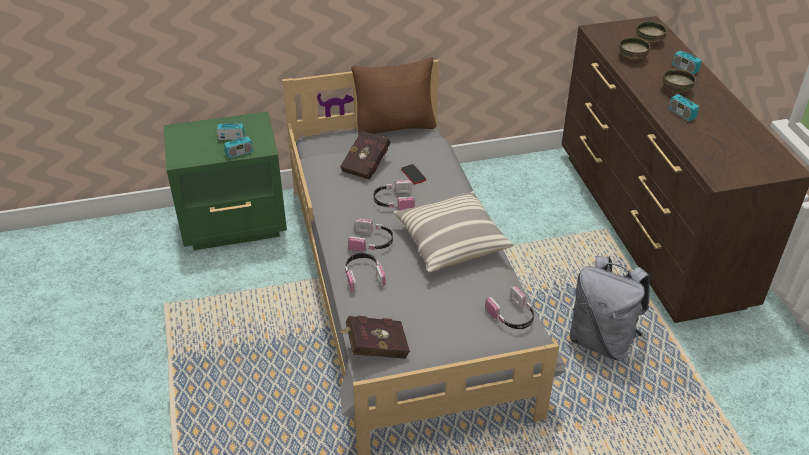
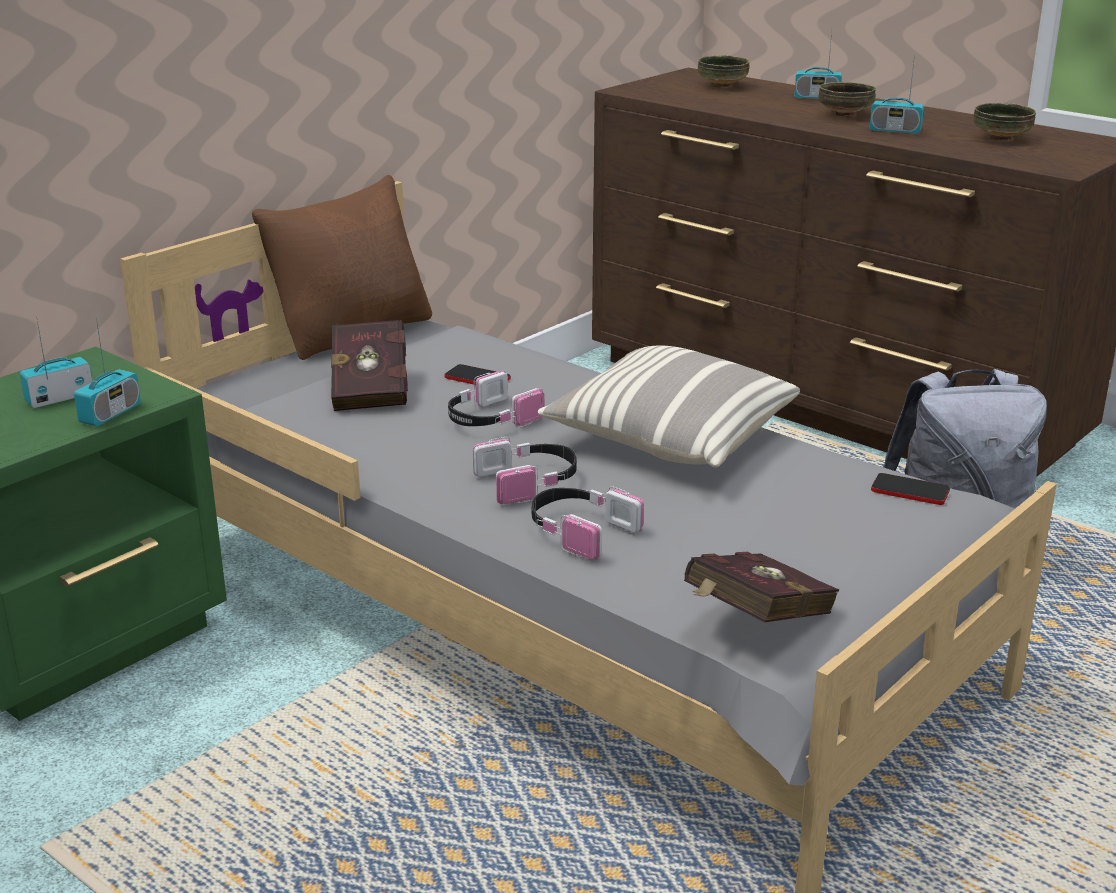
camera: 35 degrees left, 15 degrees down
headphones [485,286,534,329] -> phone [871,473,950,505]
bowl [619,37,650,60] -> bowl moved to [973,103,1036,141]

